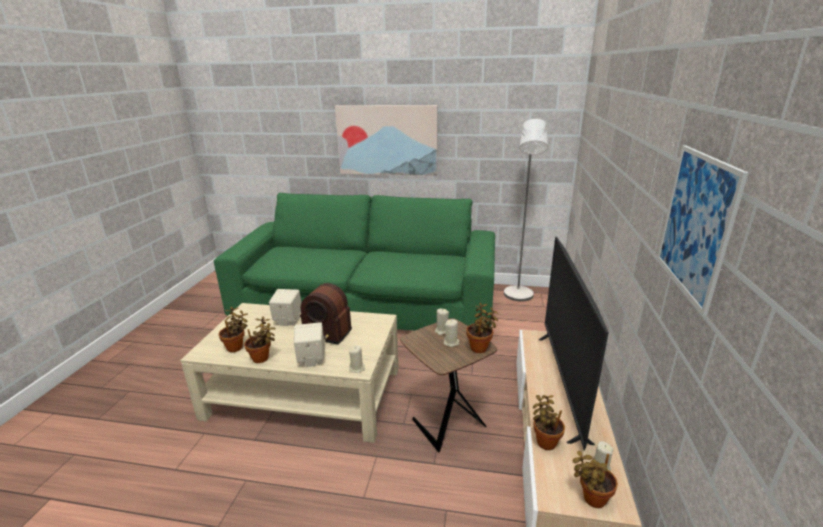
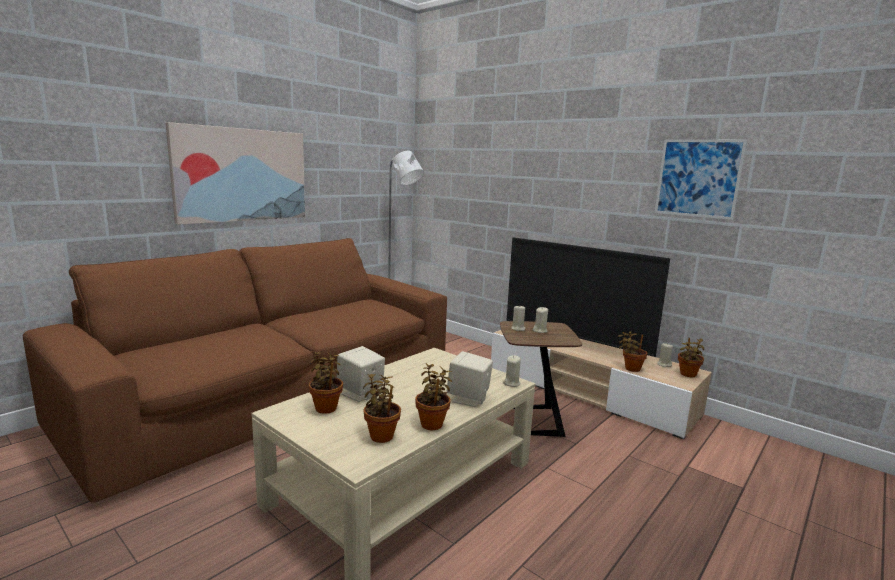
camera: 60 degrees left, 10 degrees down
green sofa [214,193,495,331] -> brown sofa [23,238,447,502]
radio [300,283,352,345] -> none
potted plant [466,303,499,353] -> potted plant moved to [309,351,343,414]

